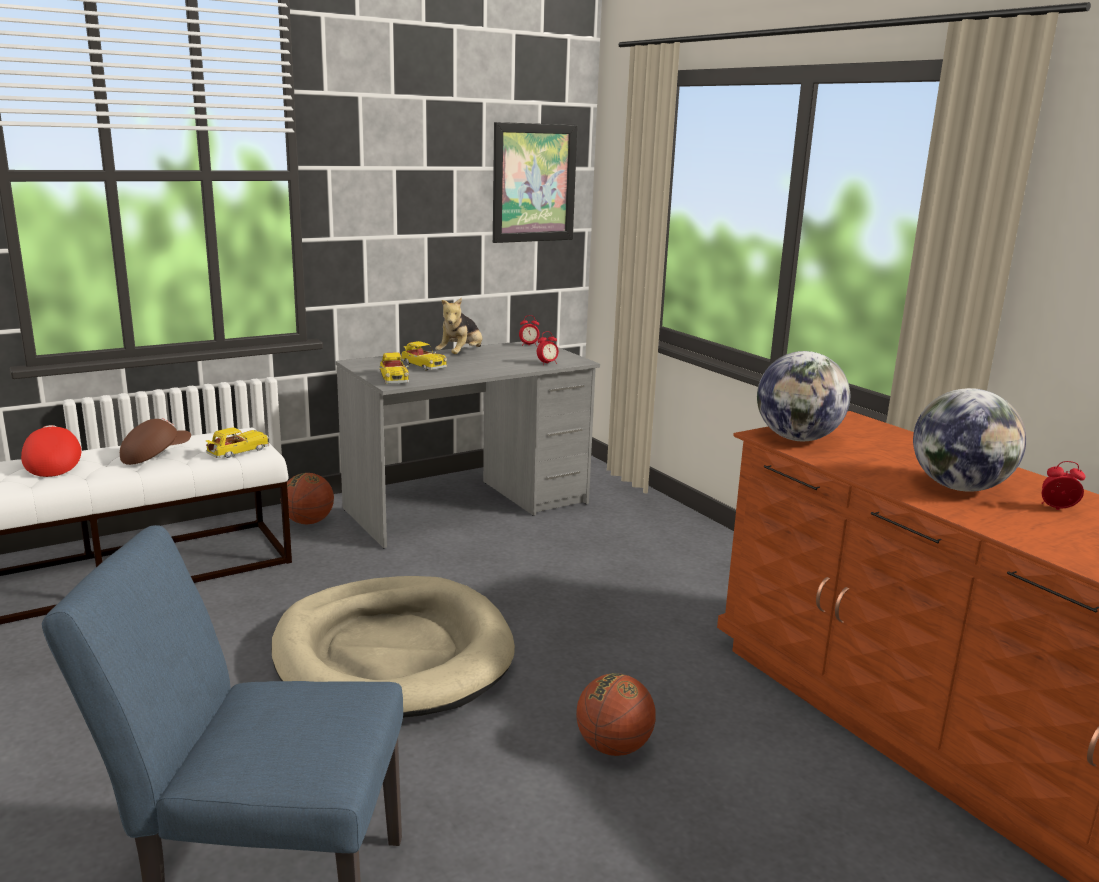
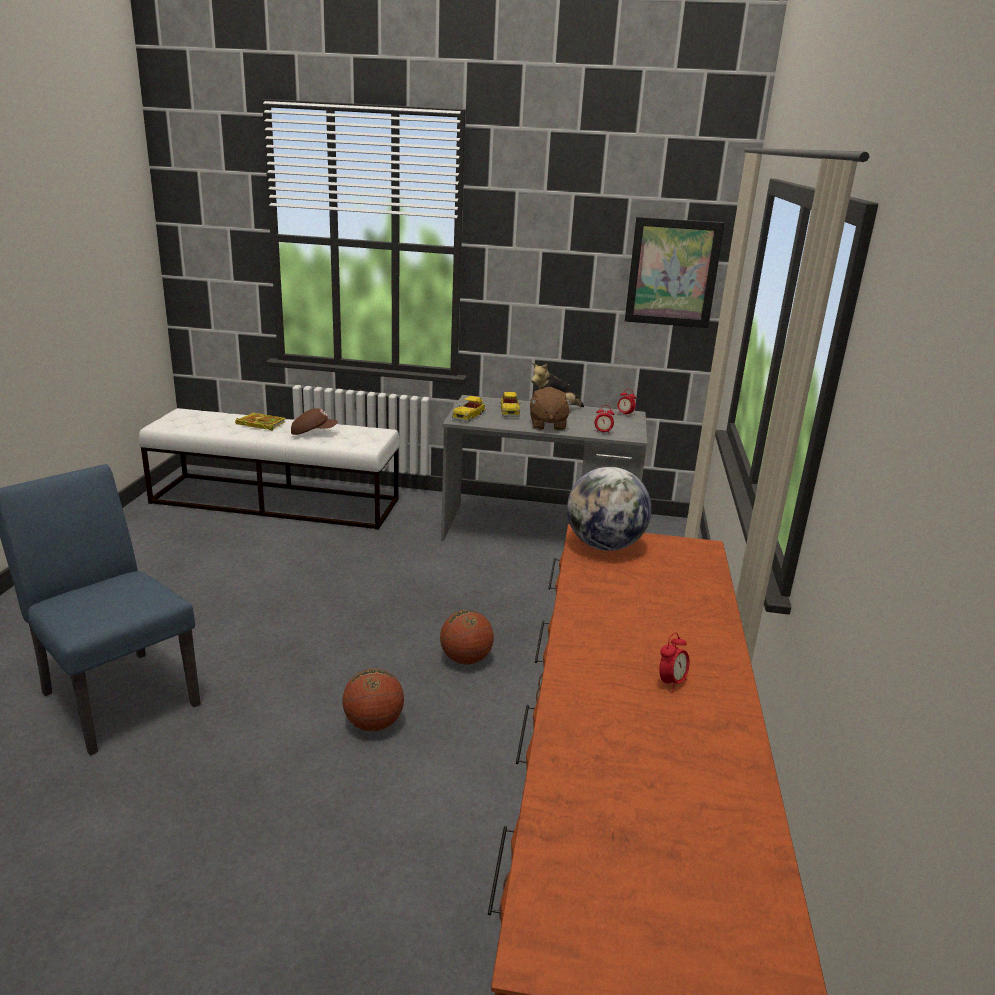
camera: 40 degrees right, 5 degrees up
red cap [21,425,81,477] -> book [235,413,286,431]
toy car [206,427,269,458] -> none
beige dog bed [271,576,515,718] -> none
basketball [287,473,334,524] -> basketball moved to [440,610,494,664]
globe [913,388,1026,492] -> none
alarm clock [1042,461,1086,510] -> alarm clock turned 75 degrees clockwise [659,633,690,692]
none -> brown plush toy [530,387,573,431]

